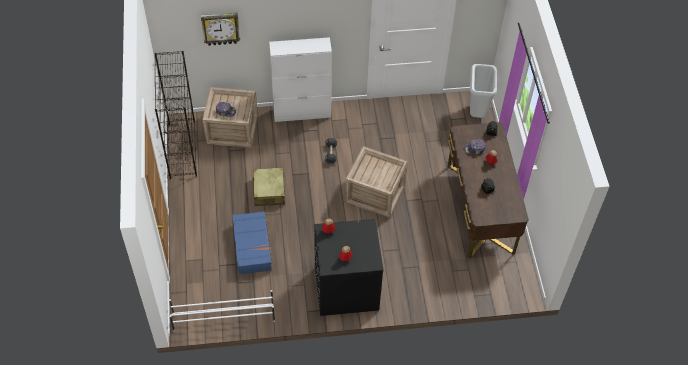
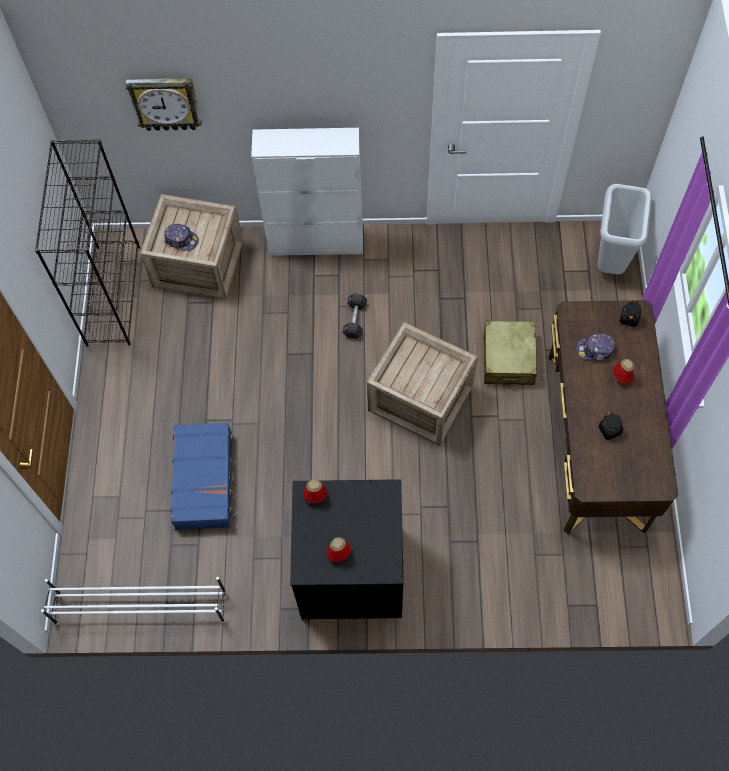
camera: 10 degrees right, 10 degrees up
beige suitcase [252,167,285,206] -> beige suitcase moved to [482,321,537,386]

